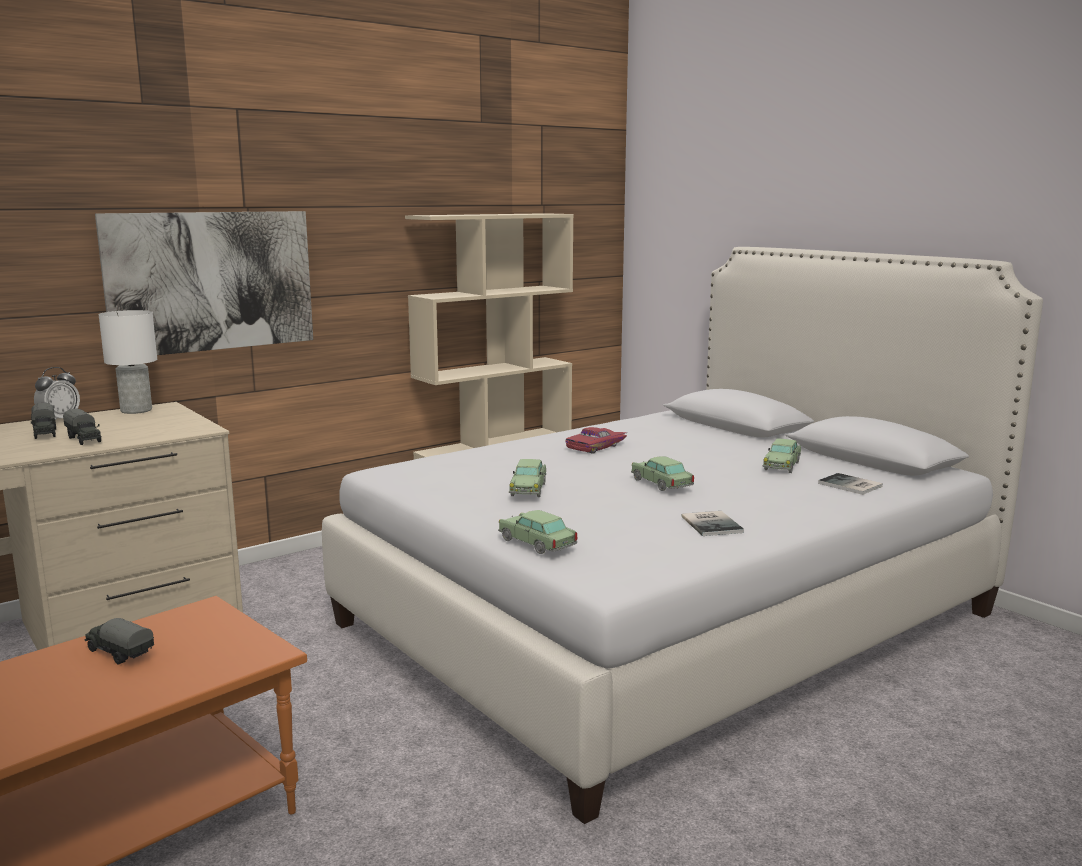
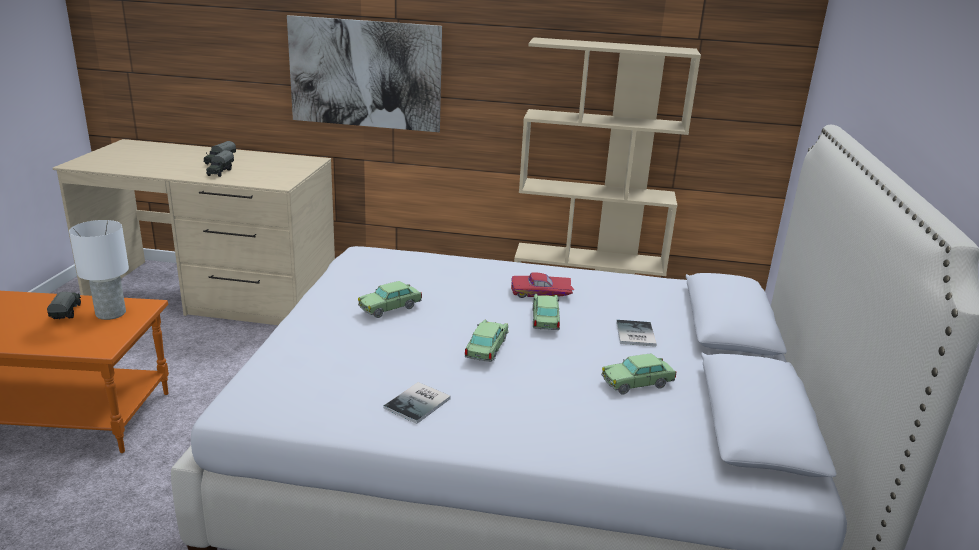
camera: 45 degrees right, 10 degrees up
alarm clock [34,367,80,421] -> none
white table lamp [99,310,157,414] -> white table lamp moved to [69,220,129,320]
toy car [498,510,577,554] -> toy car moved to [533,294,560,330]
book [818,473,883,495] -> book moved to [616,320,657,347]

